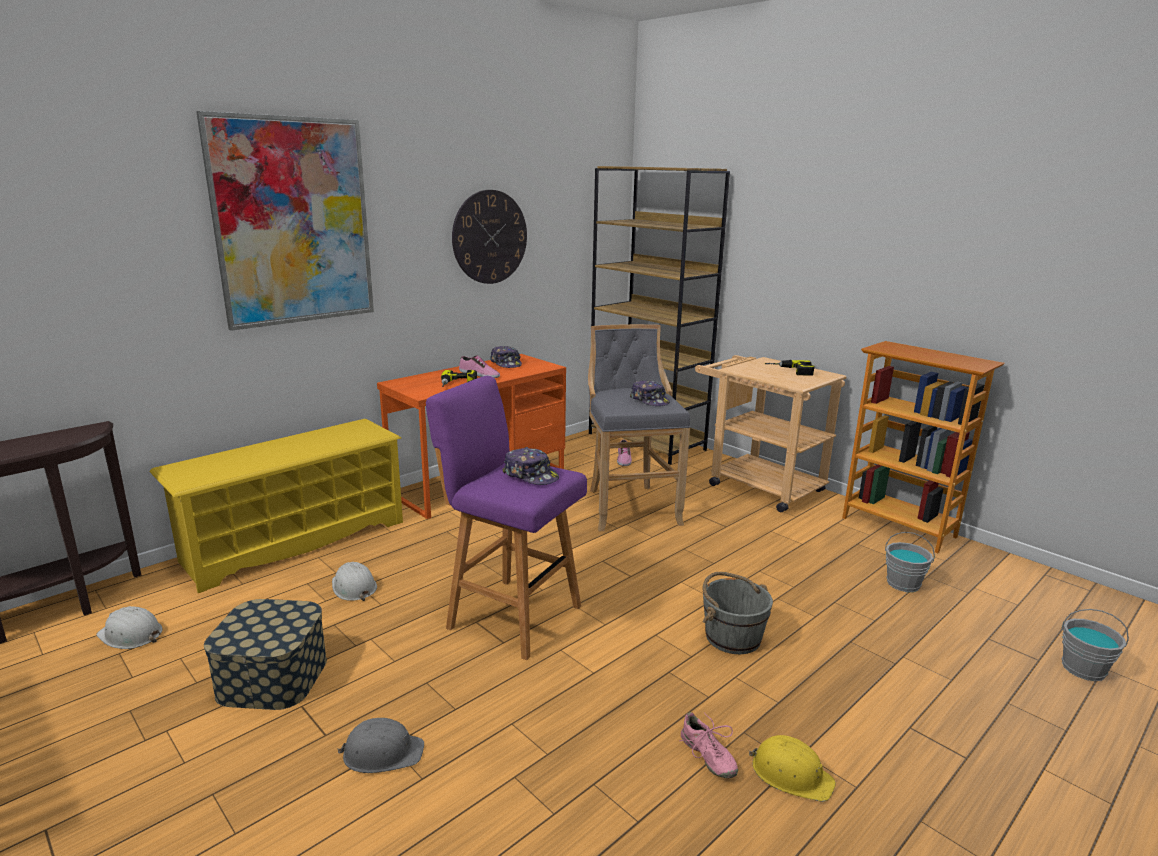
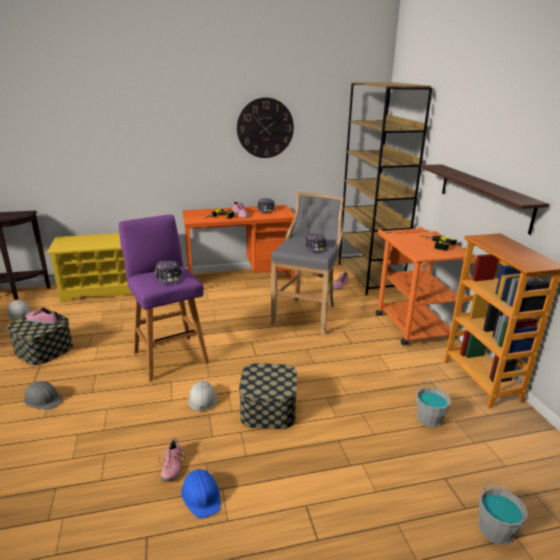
camera: 30 degrees right, 5 degrees up
picture [196,111,374,331] -> none
white hard hat [332,562,377,601] -> white hard hat moved to [188,380,217,413]
beige cart [695,355,846,512] -> orange cart [376,227,476,345]
grey bucket [702,572,773,654] -> storage box [239,363,297,429]
yellow hard hat [749,735,836,802] -> blue hard hat [181,469,220,519]
none -> shoe [26,308,60,324]
none -> shelf [420,164,549,235]

